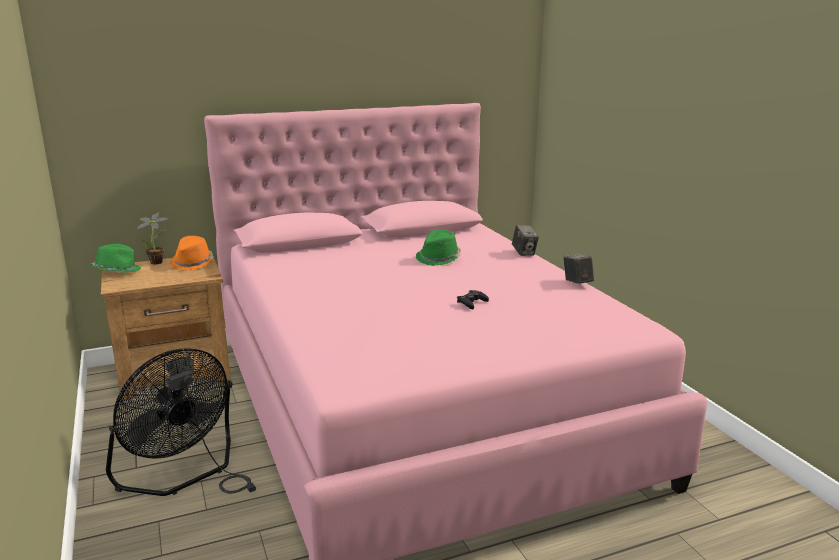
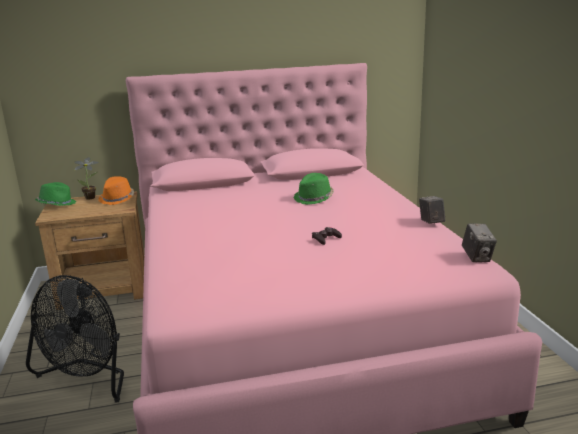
camera: 10 degrees right, 0 degrees up
black fan [106,349,256,496] -> black fan turned 120 degrees counterclockwise [26,275,124,403]
camera [512,225,539,256] -> camera moved to [461,223,497,262]

